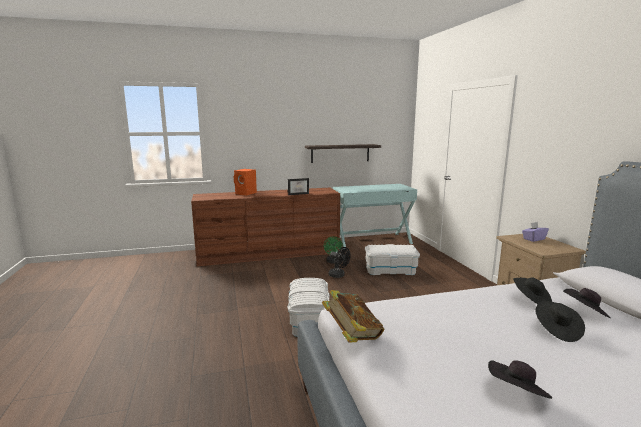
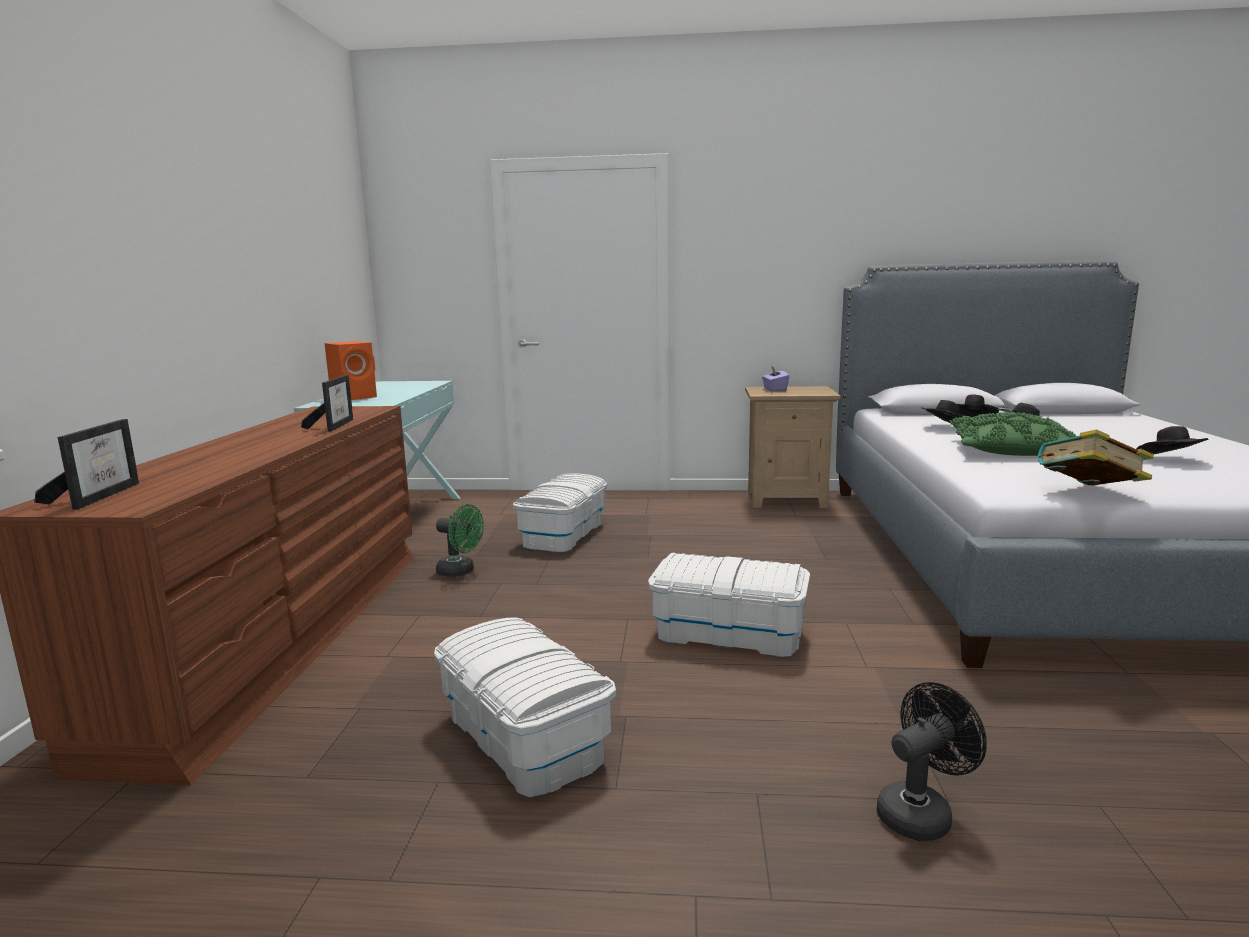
camera: 70 degrees left, 0 degrees up
orange speaker [234,169,257,195] -> orange speaker moved to [324,341,377,400]
shelf [305,144,381,163] -> none
black fan [329,247,351,278] -> black fan moved to [877,682,987,841]
none -> picture frame [34,419,139,509]
none -> white storage box [434,617,616,798]
none -> green pillow [949,412,1076,456]

